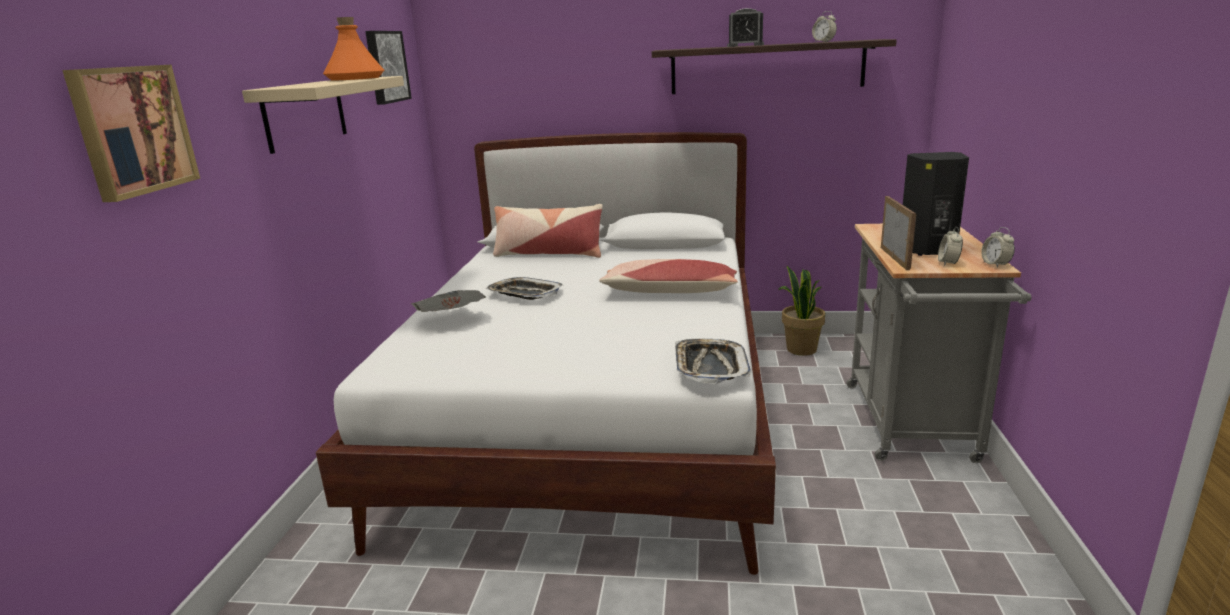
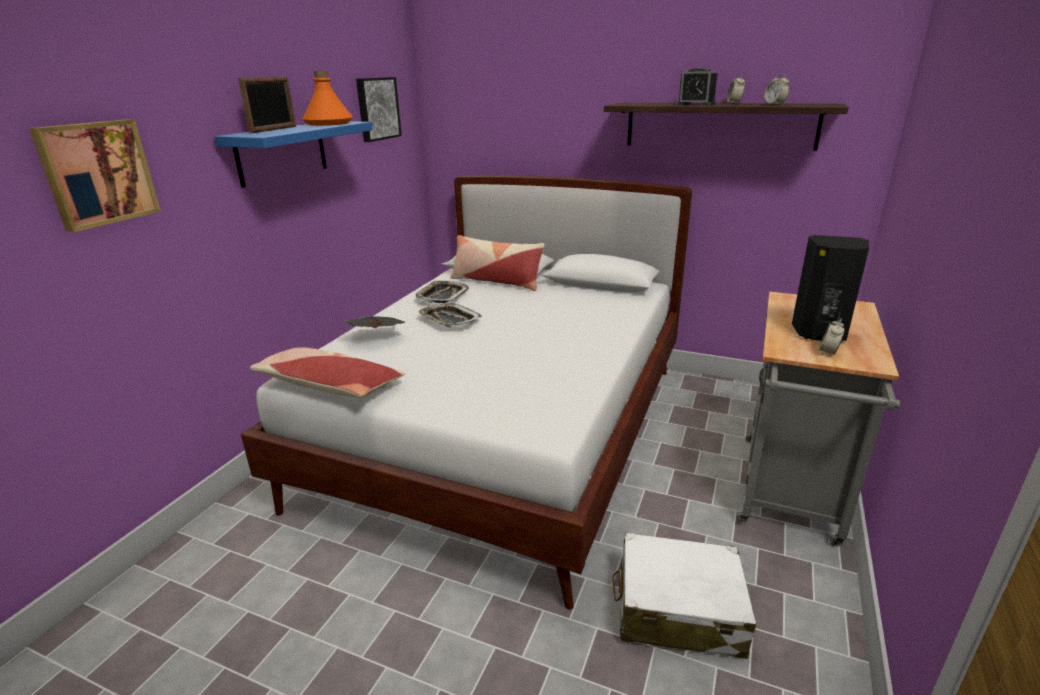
camera: 15 degrees right, 5 degrees up
beige shelf [242,76,404,154] -> blue shelf [214,121,373,188]
pillow [599,259,738,293] -> pillow moved to [250,347,405,398]
tray [675,339,751,384] -> tray moved to [415,281,469,303]
potted plant [778,266,825,356] -> none
picture frame [881,196,916,270] -> picture frame moved to [238,77,296,133]
alarm clock [981,227,1015,268] -> alarm clock moved to [727,74,745,104]
none -> white suitcase [612,532,756,659]

